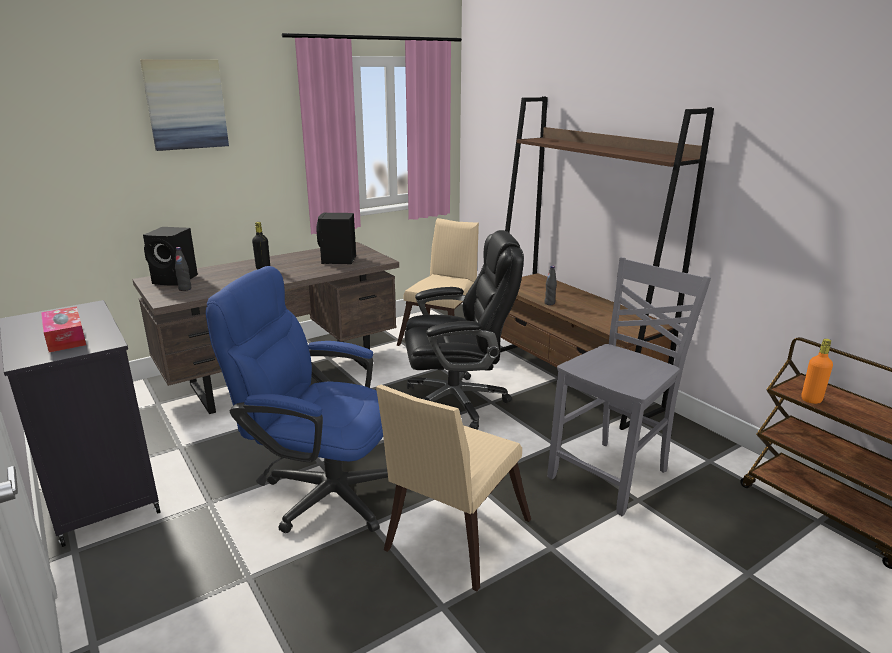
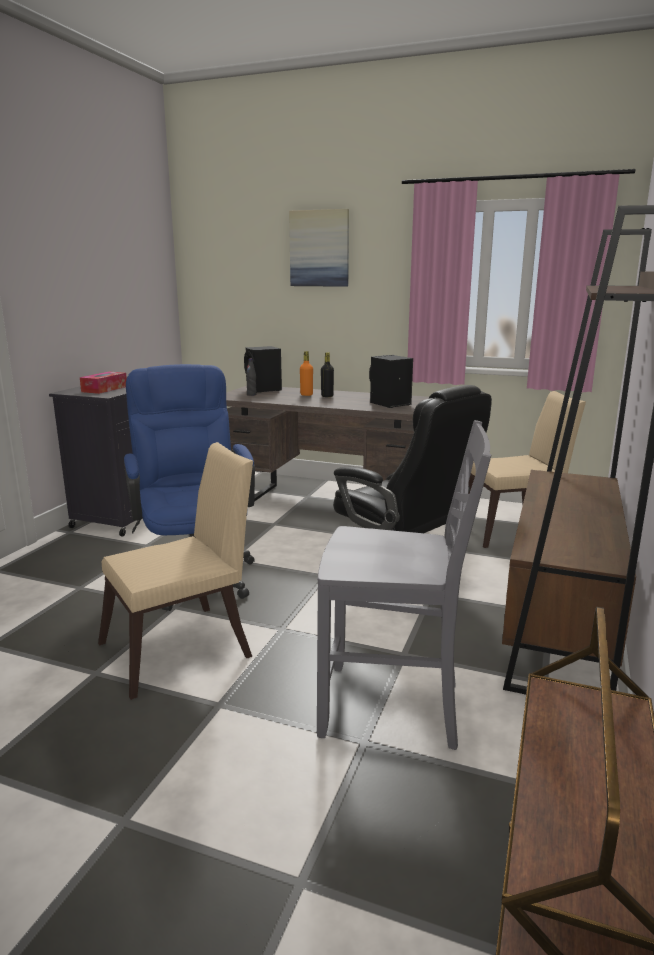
camera: 55 degrees right, 5 degrees down
beige chair [376,385,531,591] -> beige chair turned 150 degrees clockwise [98,442,253,700]
black bottle [544,266,557,305] -> none
orange bottle [801,339,833,404] -> orange bottle moved to [300,351,313,396]

